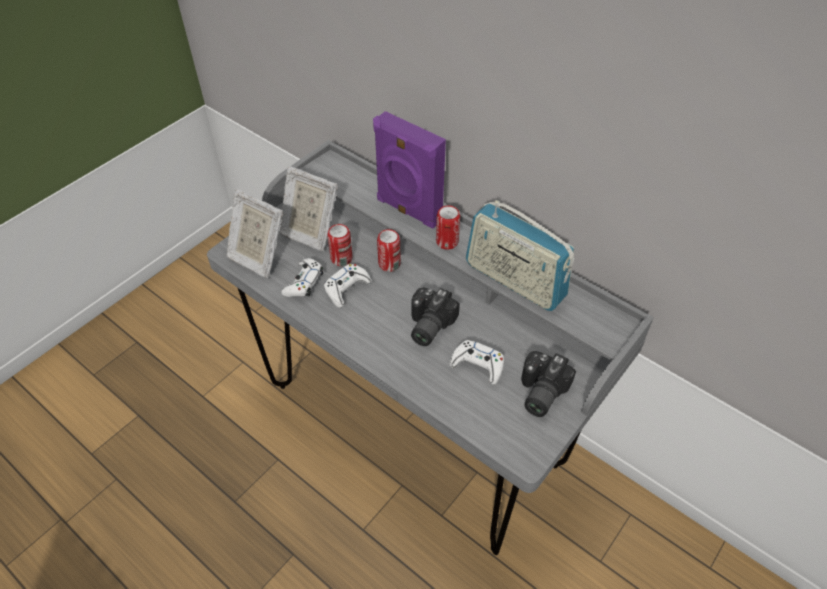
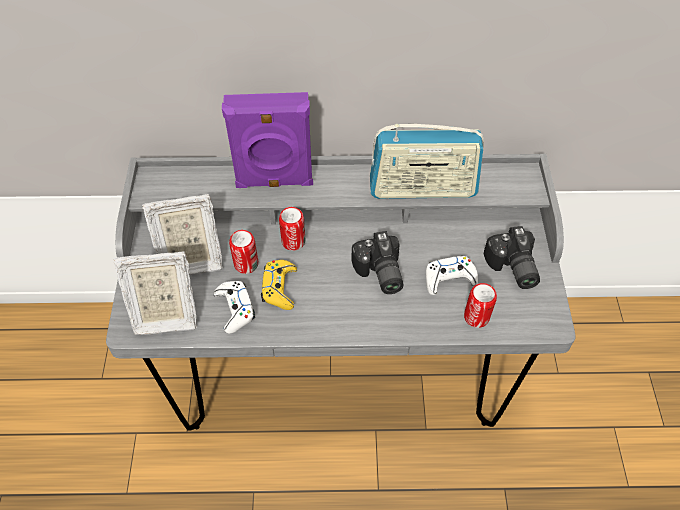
camera: 40 degrees left, 5 degrees up
white game controller [324,264,372,308] -> yellow game controller [261,260,297,310]
can [436,205,460,250] -> can moved to [464,283,497,328]

